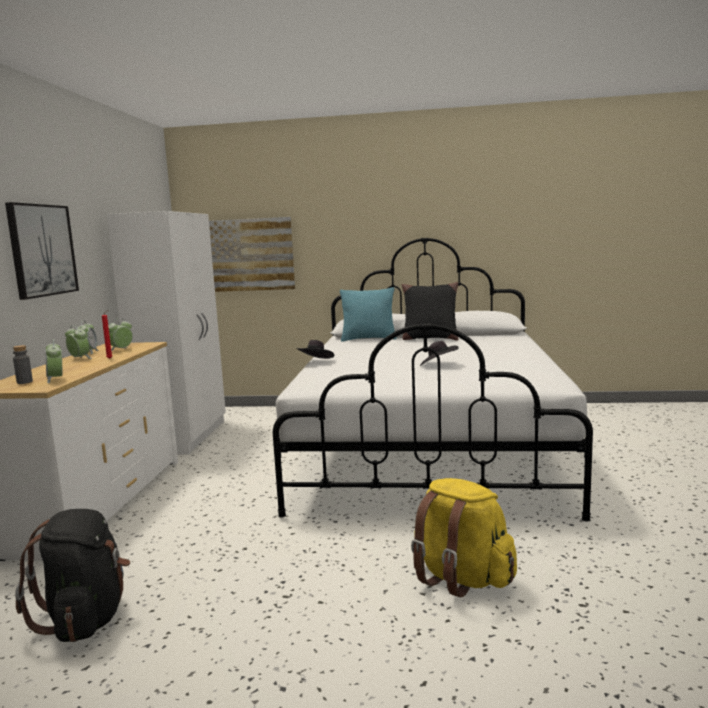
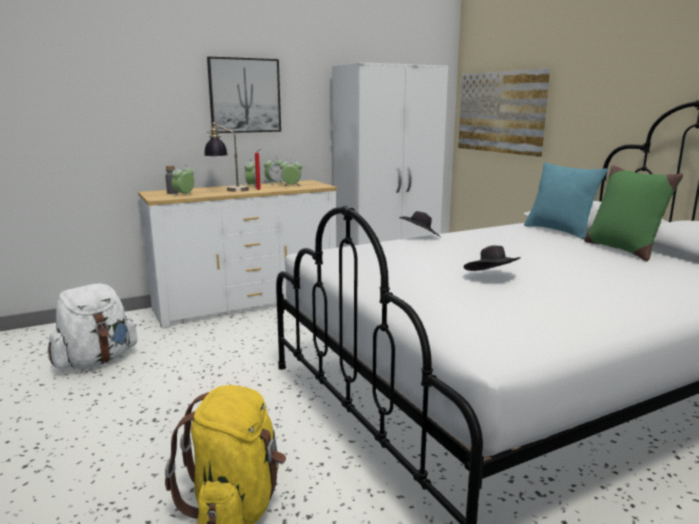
camera: 55 degrees right, 5 degrees up
black backpack [15,509,130,642] -> white backpack [48,283,138,369]
black pillow [402,282,459,341] -> green pillow [584,165,683,262]
none -> table lamp [204,122,249,192]

